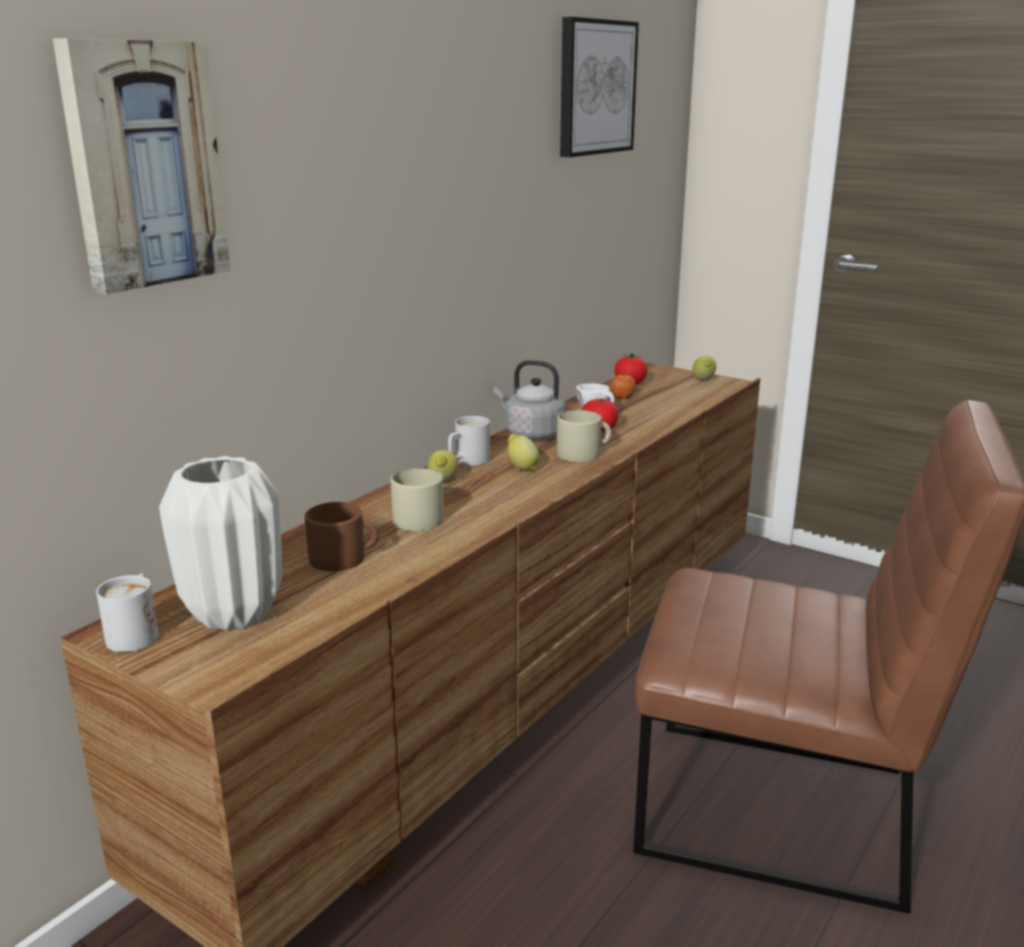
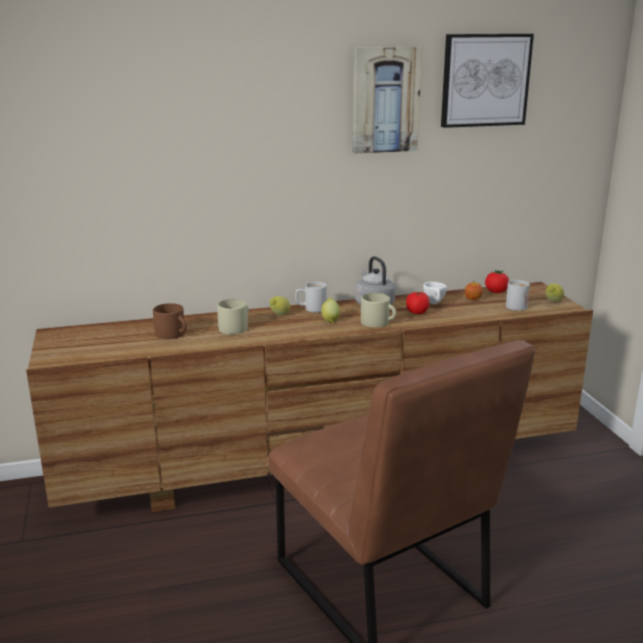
camera: 40 degrees right, 0 degrees up
picture [53,38,231,294] -> picture moved to [352,47,422,154]
white mug [96,573,158,652] -> white mug moved to [506,280,530,311]
white vase [159,456,282,631] -> none

